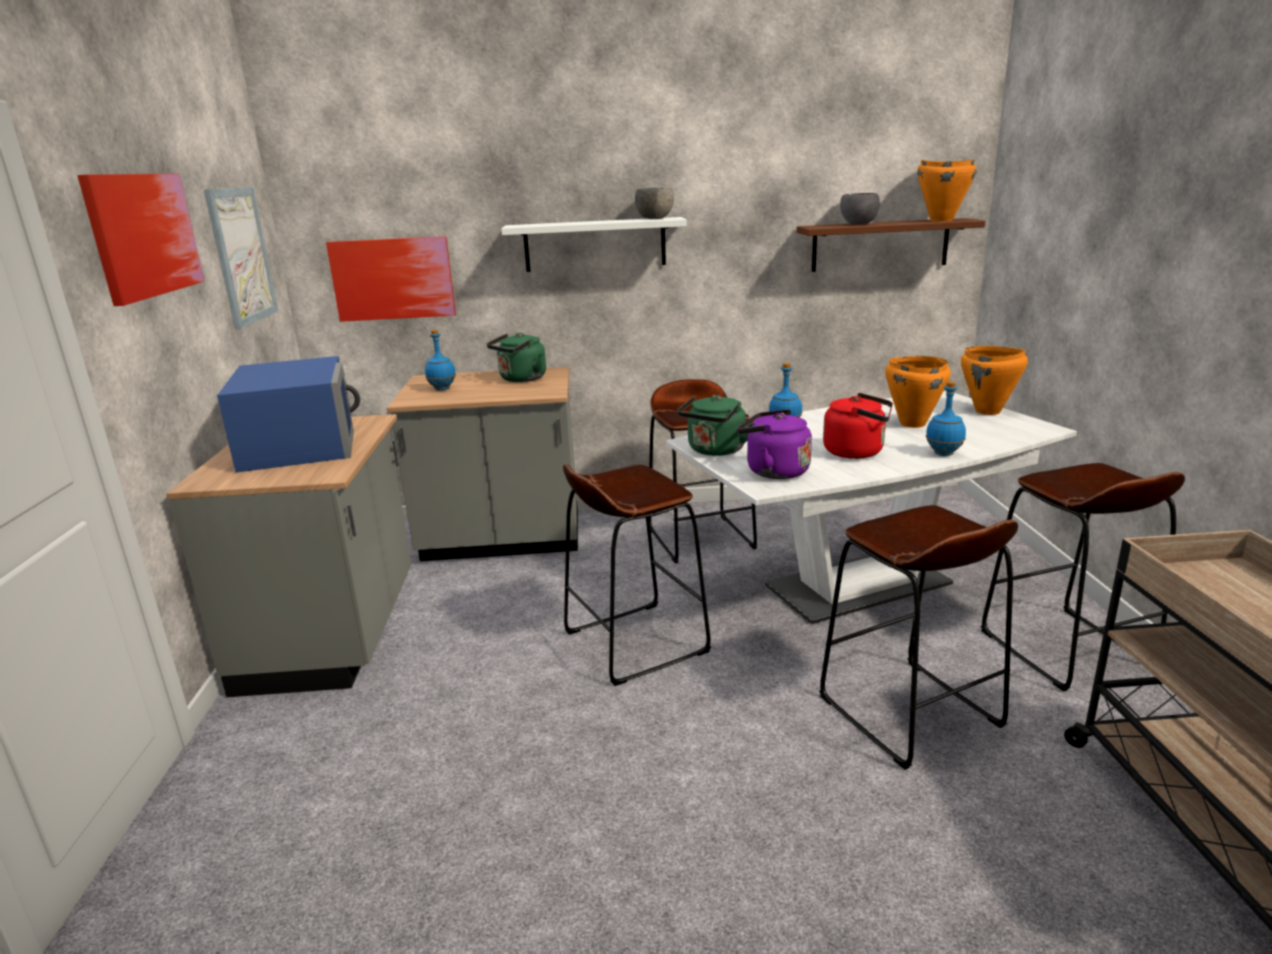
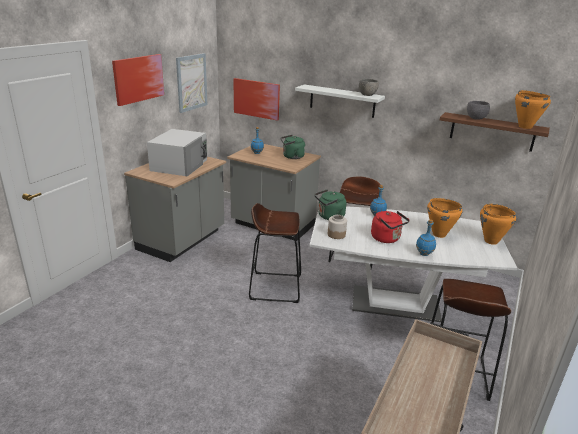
camera: 30 degrees right, 5 degrees up
blue microwave [217,356,360,473] -> white microwave [147,129,207,176]
purple kettle [736,409,812,479] -> jar [328,215,347,239]
brown stool [819,505,1018,770] -> none

